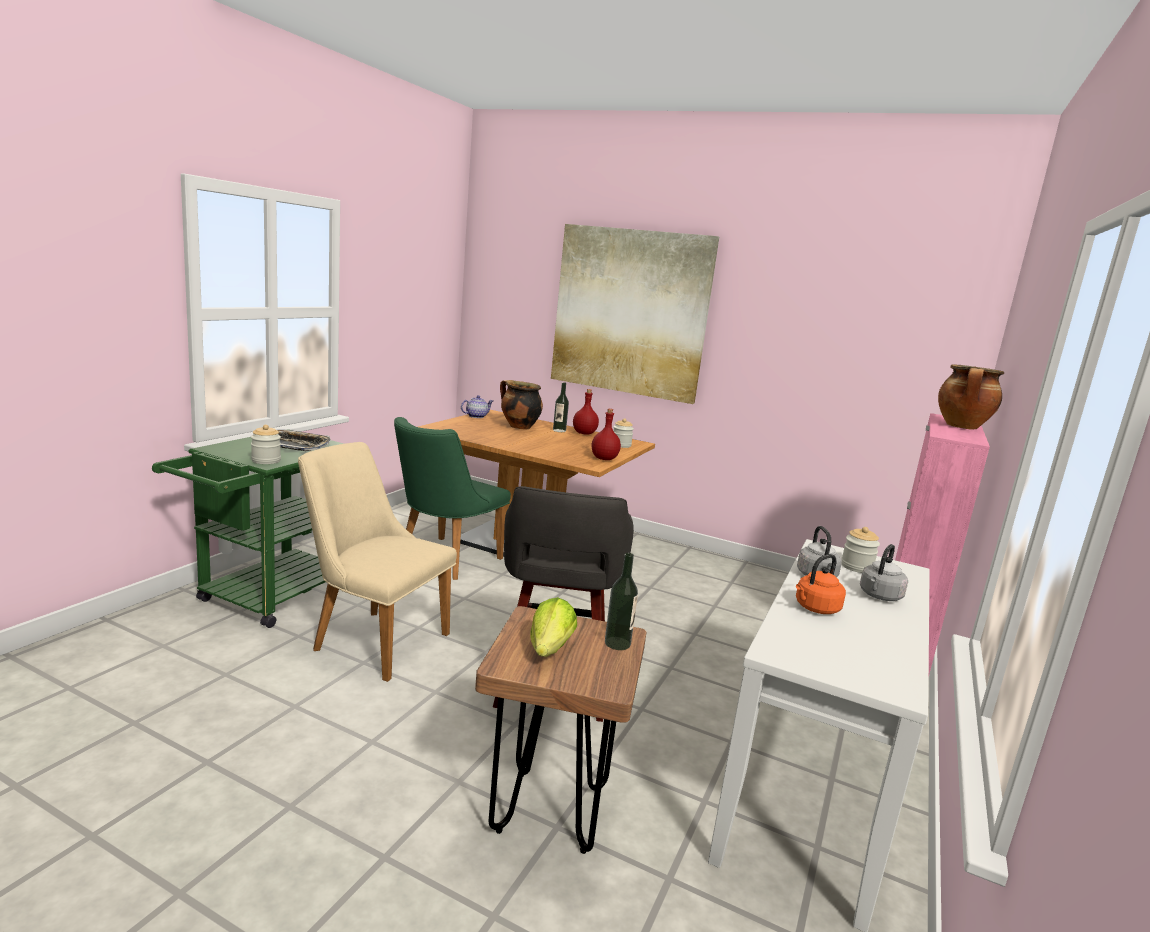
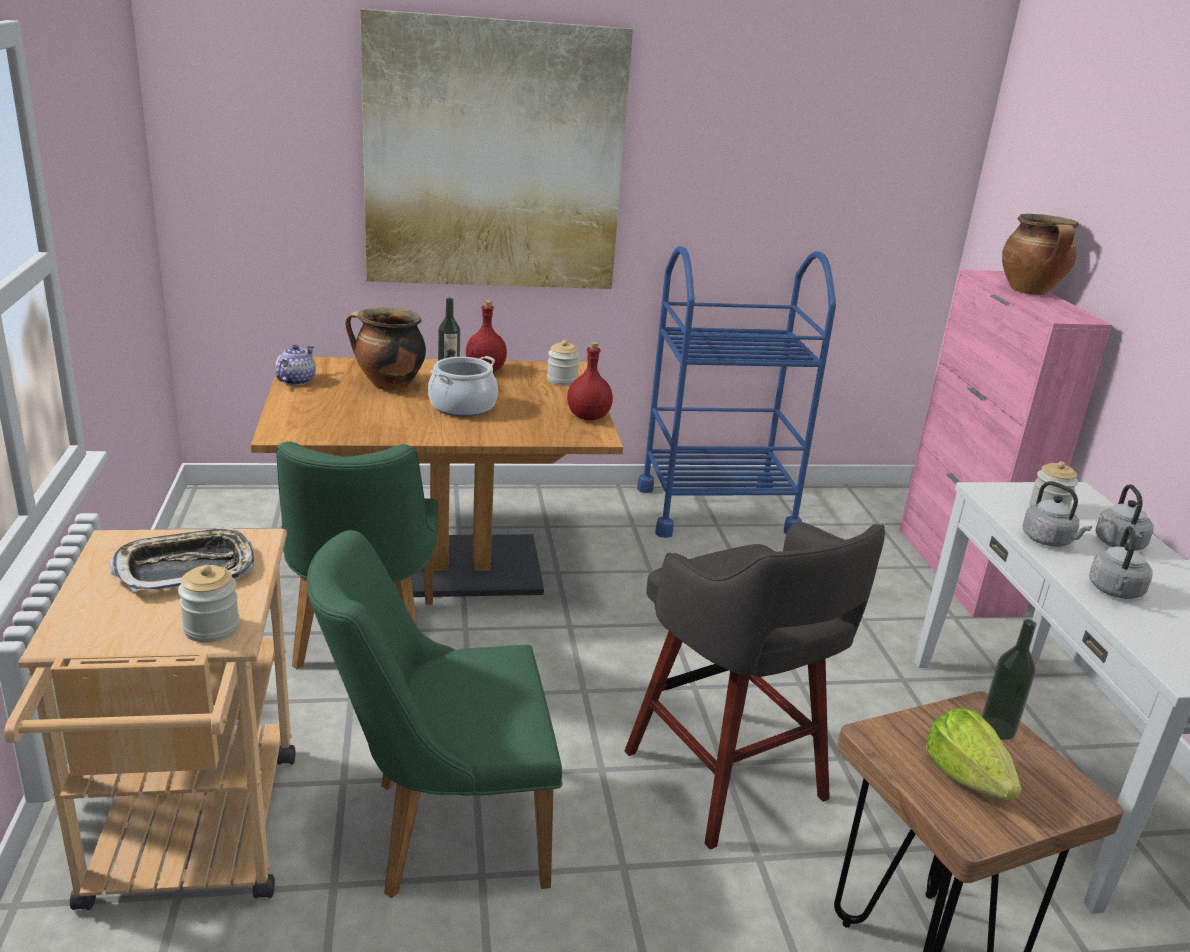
camera: 35 degrees left, 10 degrees up
green cart [152,429,344,628] -> beige cart [4,529,296,910]
beige chair [298,442,457,682] -> green chair [307,530,562,898]
orange kettle [796,554,846,614] -> grey kettle [1089,526,1153,599]
none -> cooking pot [428,356,498,417]
none -> blue cart [637,246,836,538]

